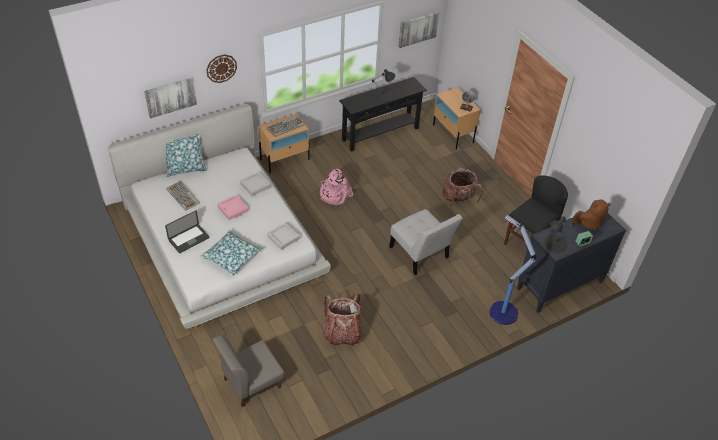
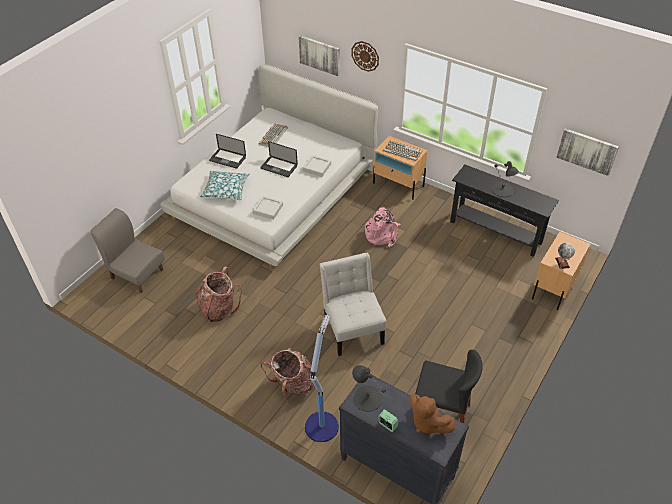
camera: 65 degrees right, 0 degrees up
pillow [165,134,207,177] -> none
pink tray [217,195,248,220] -> laptop [260,141,298,177]
white chair [389,209,462,275] -> white chair turned 135 degrees clockwise [320,253,386,356]
backpack [442,167,483,206] -> backpack moved to [261,348,316,403]

